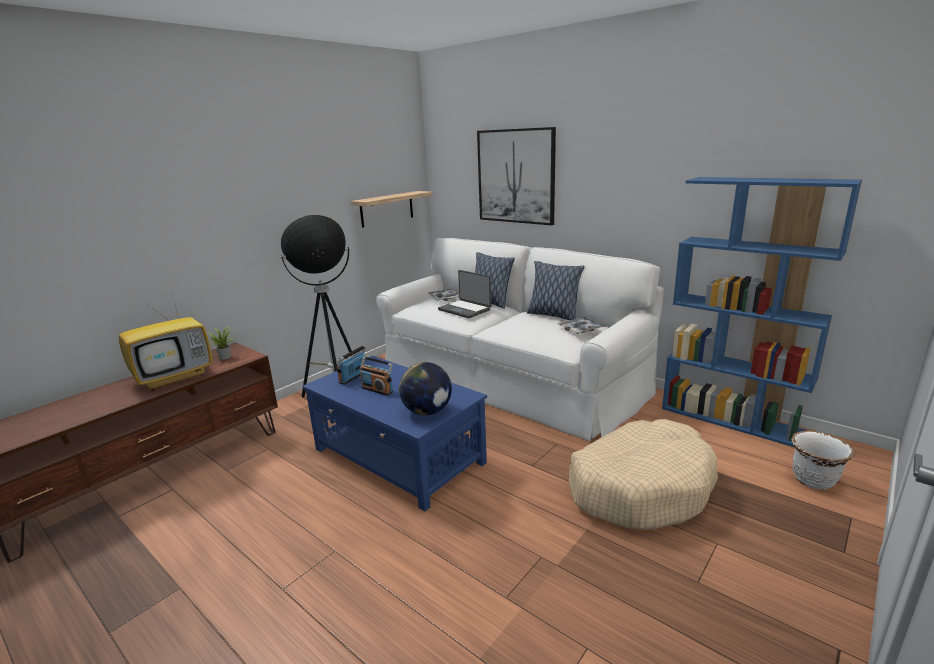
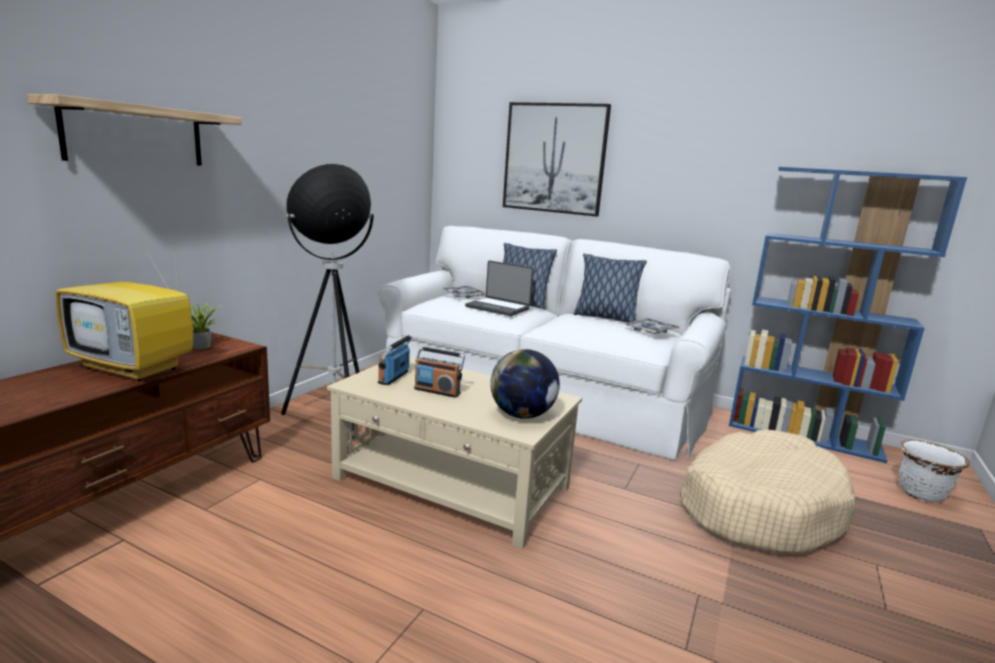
camera: 15 degrees left, 5 degrees down
television [119,286,212,390] -> television turned 75 degrees clockwise [56,228,193,382]
blue coffee table [302,355,487,511] -> beige coffee table [327,356,582,549]
shelf [351,191,433,228] -> shelf moved to [27,94,242,166]

